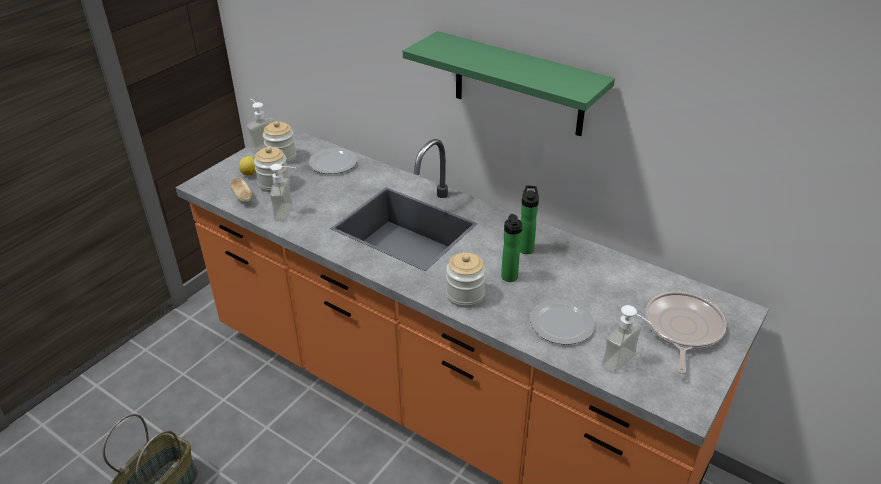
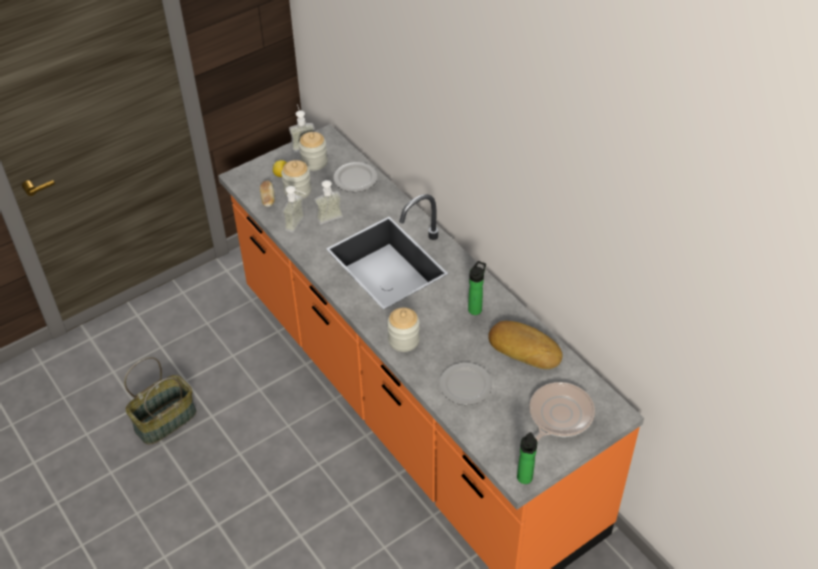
camera: 20 degrees right, 10 degrees up
green shelf [403,31,615,136] -> none
bottle [501,214,523,282] -> bottle moved to [517,432,538,484]
soap dispenser [602,305,652,374] -> soap dispenser moved to [314,180,343,224]
none -> bread [488,321,563,369]

